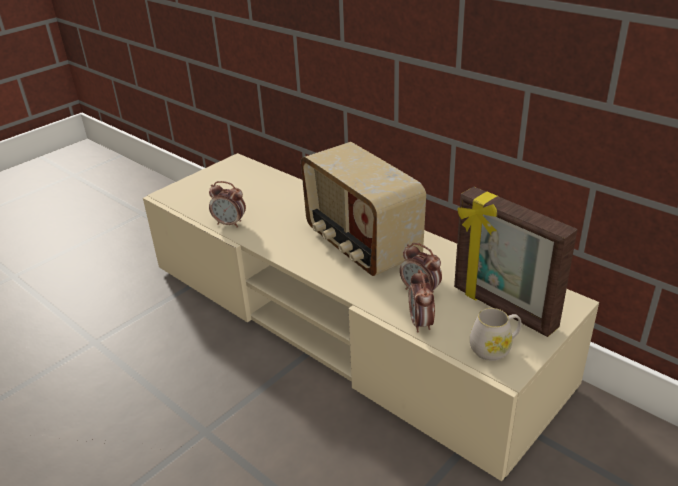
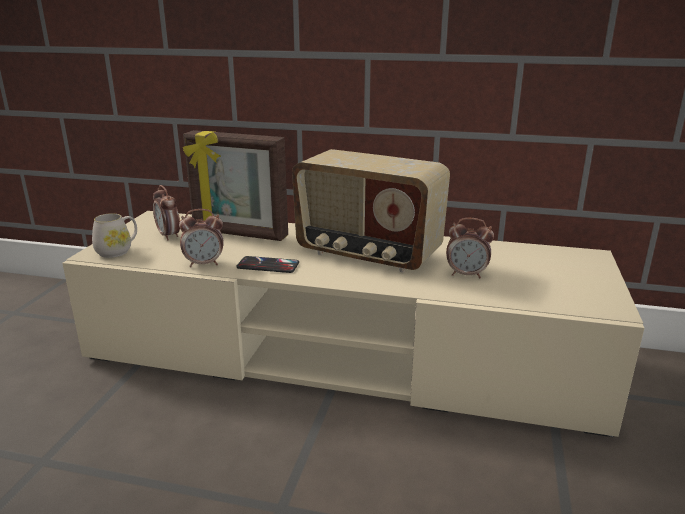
camera: 30 degrees left, 10 degrees down
alarm clock [409,270,435,333] -> alarm clock moved to [153,185,180,241]
picture frame [454,187,578,337] -> picture frame moved to [183,130,288,241]
white mug [470,308,522,361] -> white mug moved to [92,213,137,258]
none -> phone [236,256,299,273]

